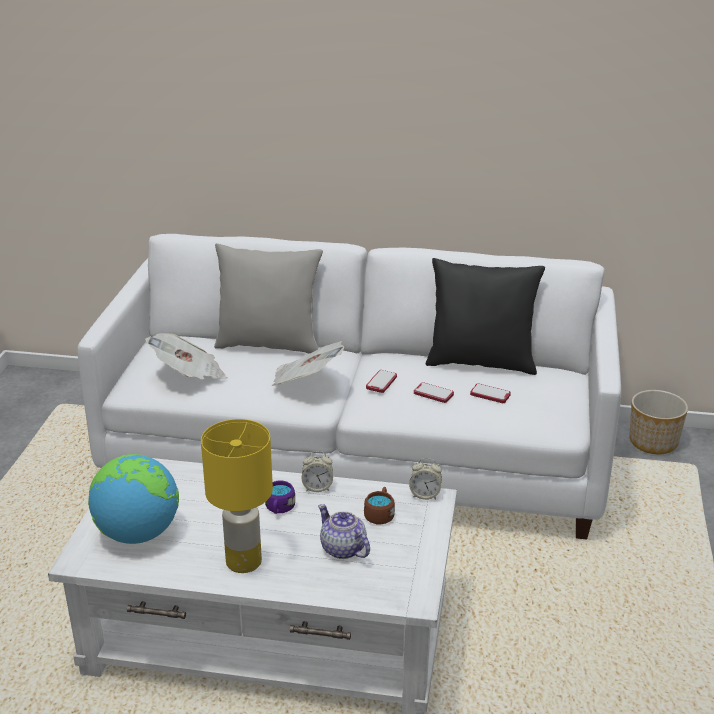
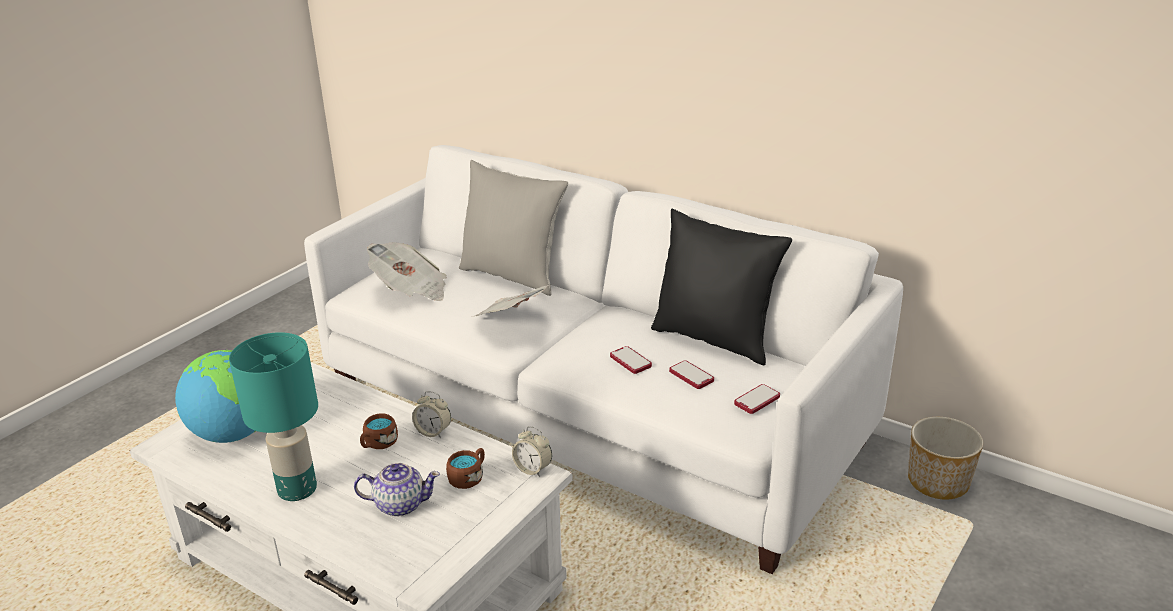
camera: 25 degrees right, 0 degrees up
yellow table lamp [201,419,273,573] -> turquoise table lamp [229,332,318,501]
purple mug [265,481,295,514] -> brown mug [360,413,398,449]
teapot [318,504,370,559] -> teapot turned 105 degrees clockwise [354,463,440,517]
phone [366,370,397,393] -> phone moved to [734,384,780,414]

